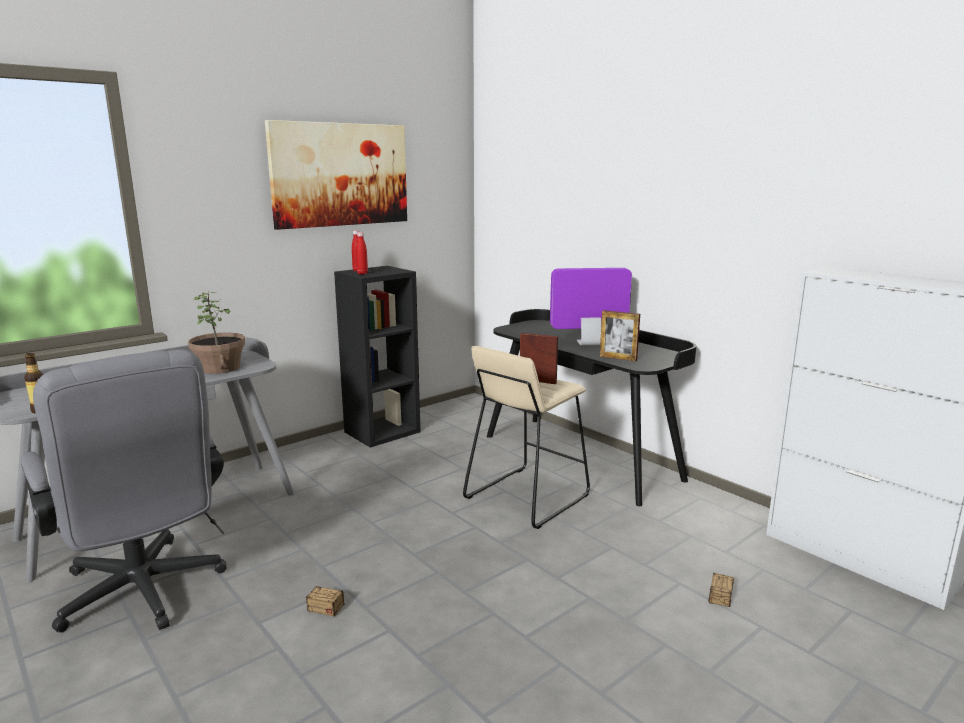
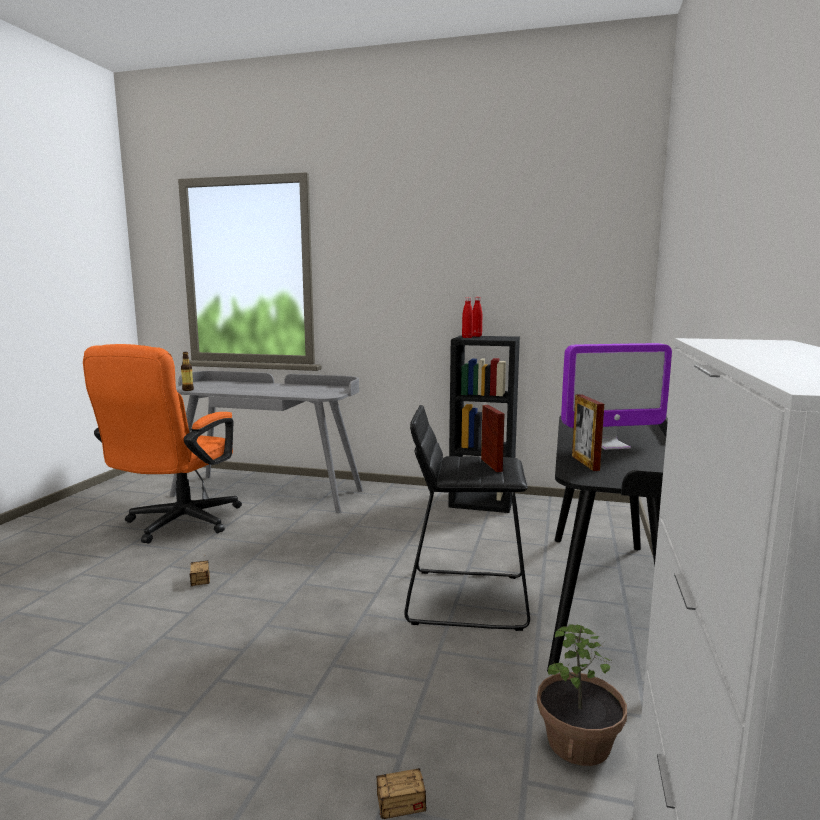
camera: 55 degrees right, 5 degrees down
grey office chair [20,349,227,632] -> orange office chair [83,344,242,544]
potted plant [188,291,245,374] -> potted plant moved to [537,624,627,766]
picture [265,120,407,230] -> none
beige stool [463,346,590,529] -> black stool [404,405,530,631]
monitor [550,268,632,346] -> monitor turned 120 degrees clockwise [561,343,672,450]

